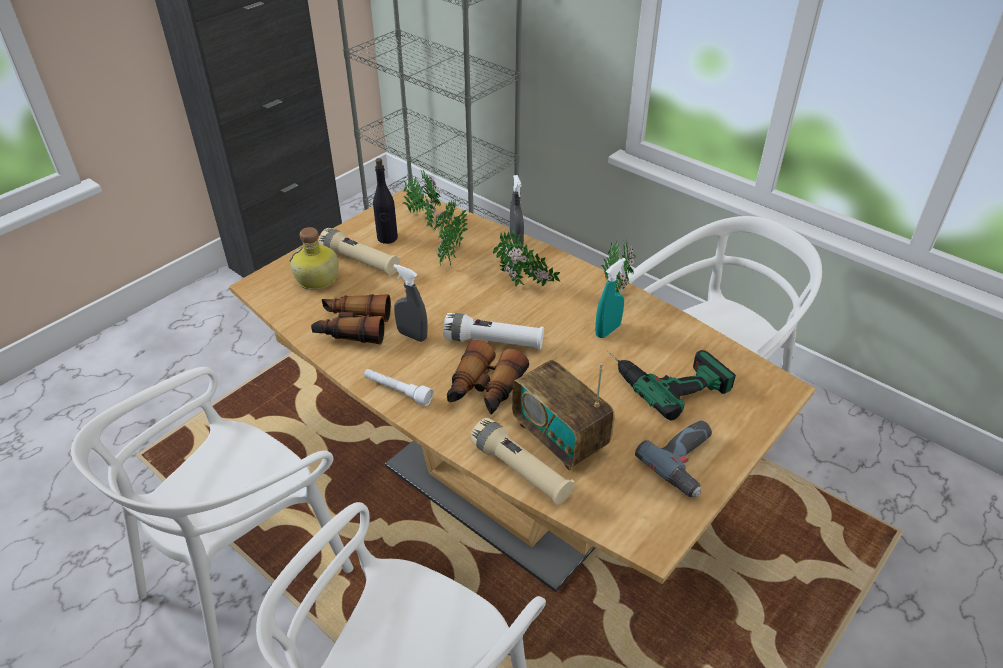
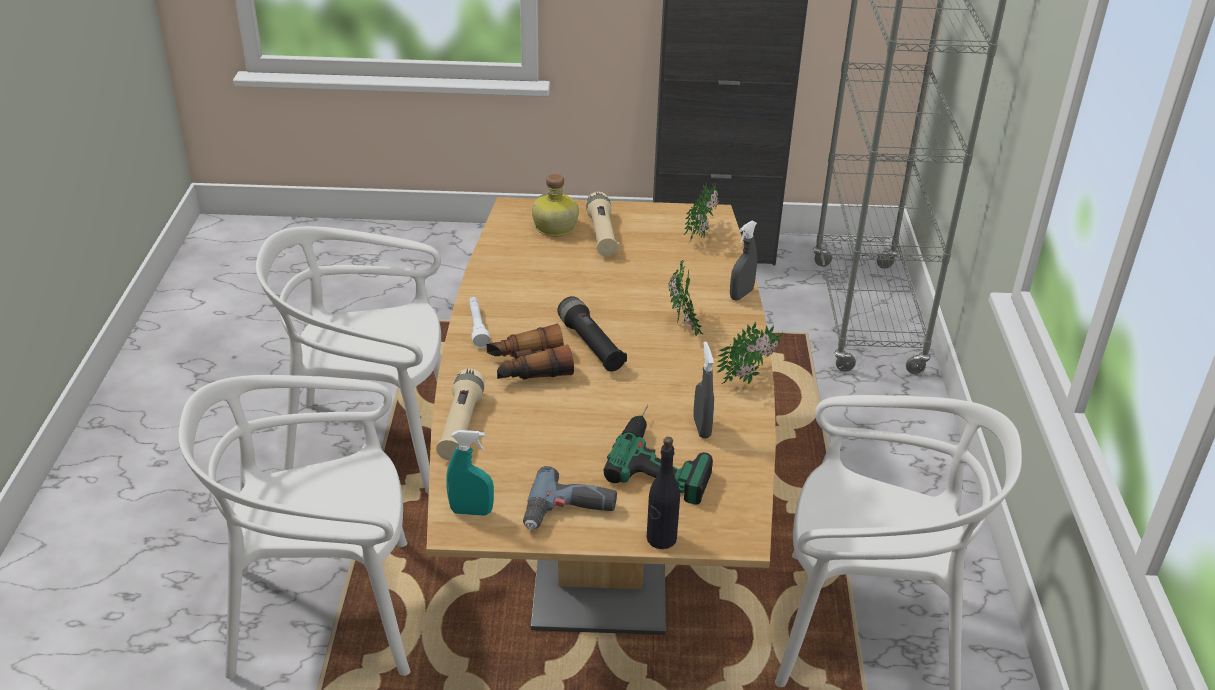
camera: 50 degrees right, 5 degrees down
binoculars [311,294,391,345] -> none
black bottle [373,158,398,244] -> black bottle moved to [647,437,680,549]
grey spray bottle [393,264,428,342] -> grey spray bottle moved to [694,341,714,438]
potted plant [433,200,468,267] -> none
white flashlight [443,313,544,350] -> black flashlight [557,296,627,372]
radio [512,360,615,471] -> none
turquoise spray bottle [595,258,626,338] -> turquoise spray bottle moved to [446,430,494,516]

